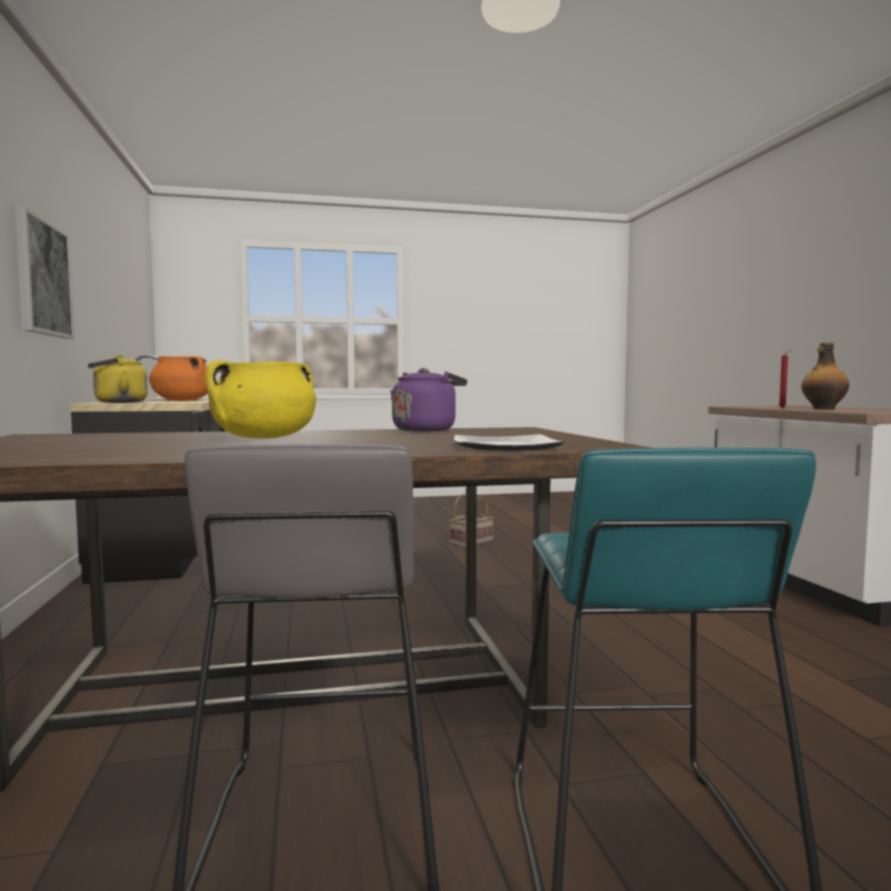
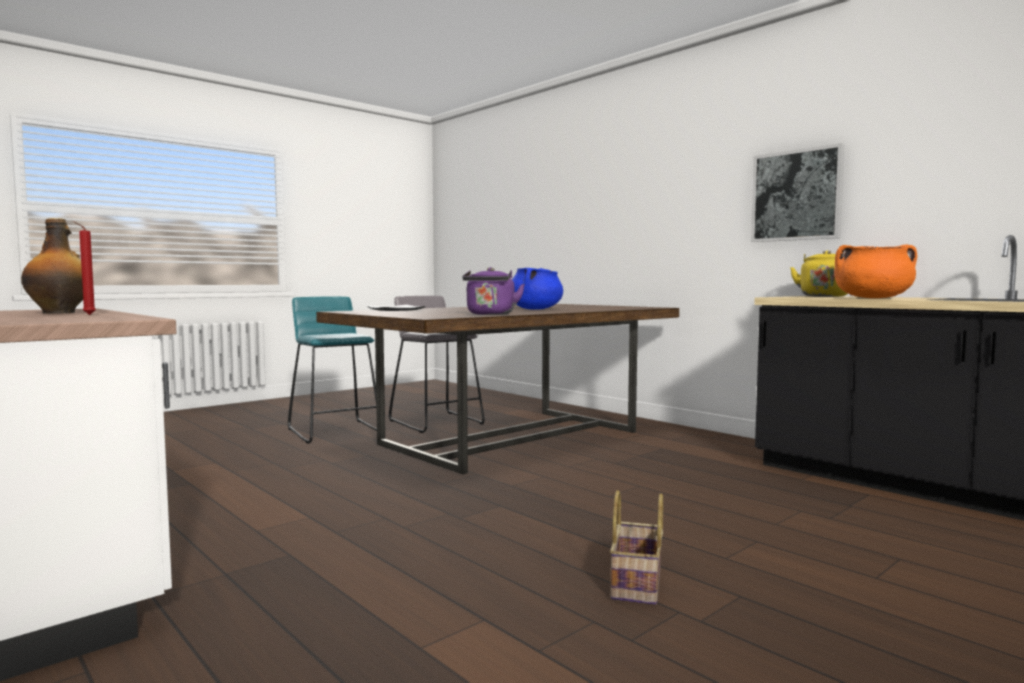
camera: 150 degrees right, 0 degrees up
yellow cooking pot [205,360,316,438] -> blue cooking pot [512,268,563,310]

